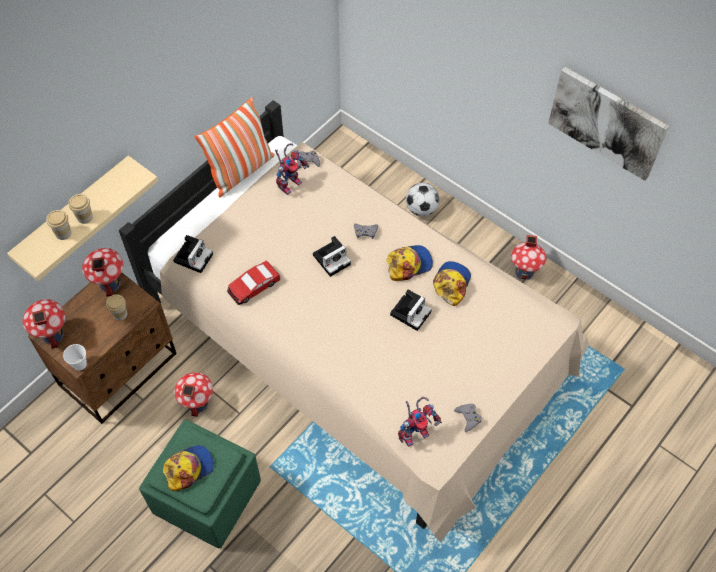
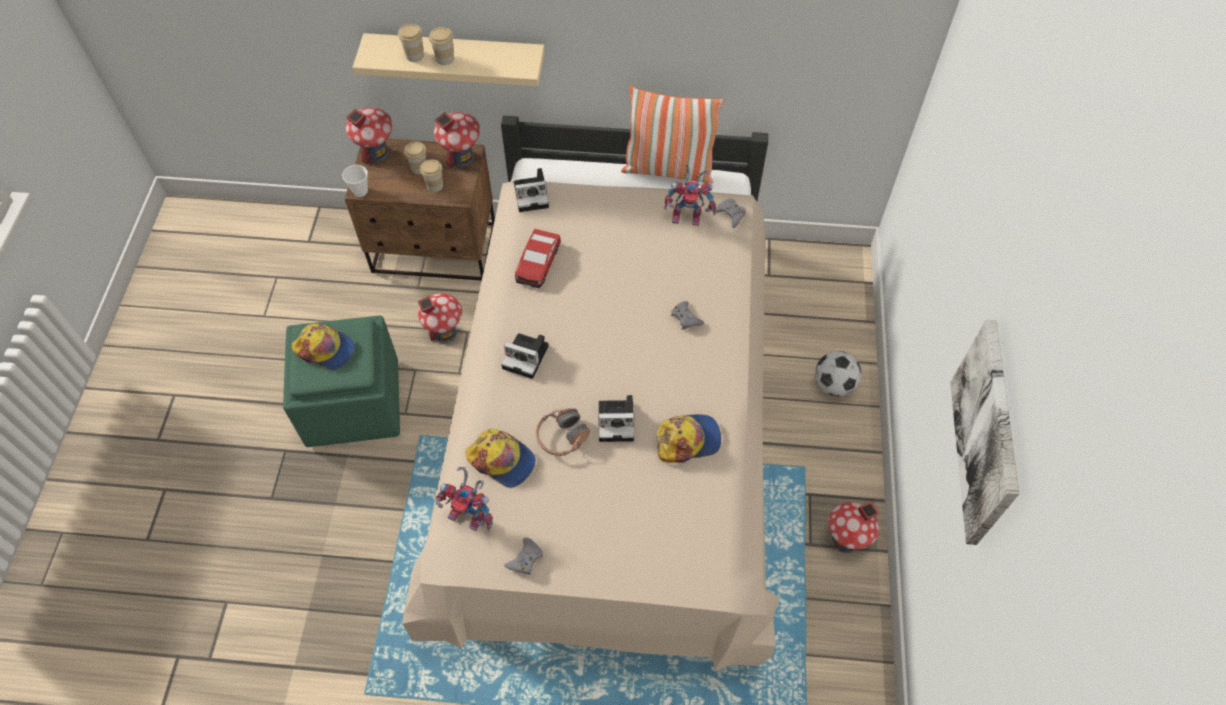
camera: 55 degrees right, 0 degrees up
toy car [227,261,280,305] -> toy car turned 90 degrees counterclockwise [515,229,561,288]
camera [313,236,351,277] -> camera moved to [501,333,549,379]
cap [386,245,433,281] -> cap moved to [465,429,536,488]
none -> cup [404,142,427,174]
none -> headphones [536,408,590,456]

